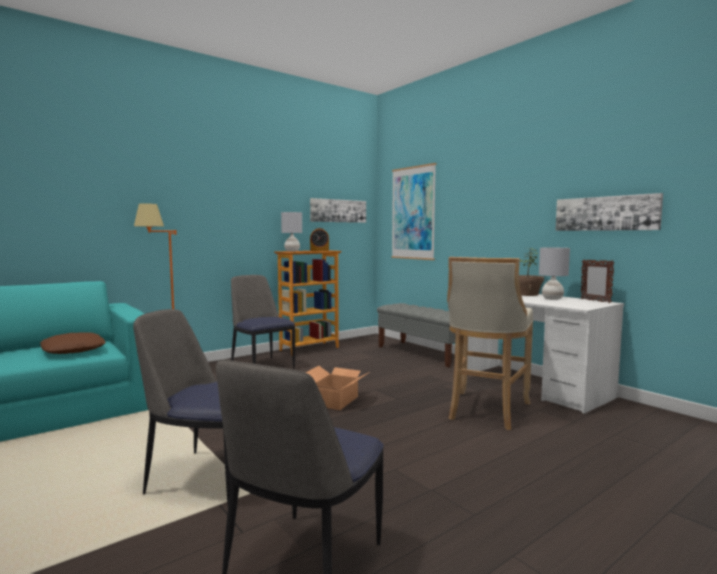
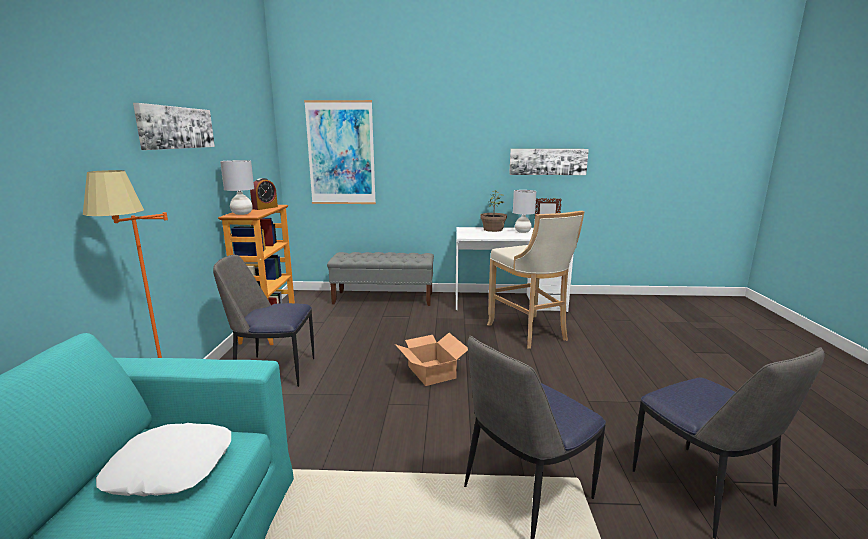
camera: 50 degrees left, 10 degrees up
brown pillow [40,332,106,354] -> white pillow [96,423,231,497]
picture [310,198,366,223] -> picture moved to [133,103,215,150]

